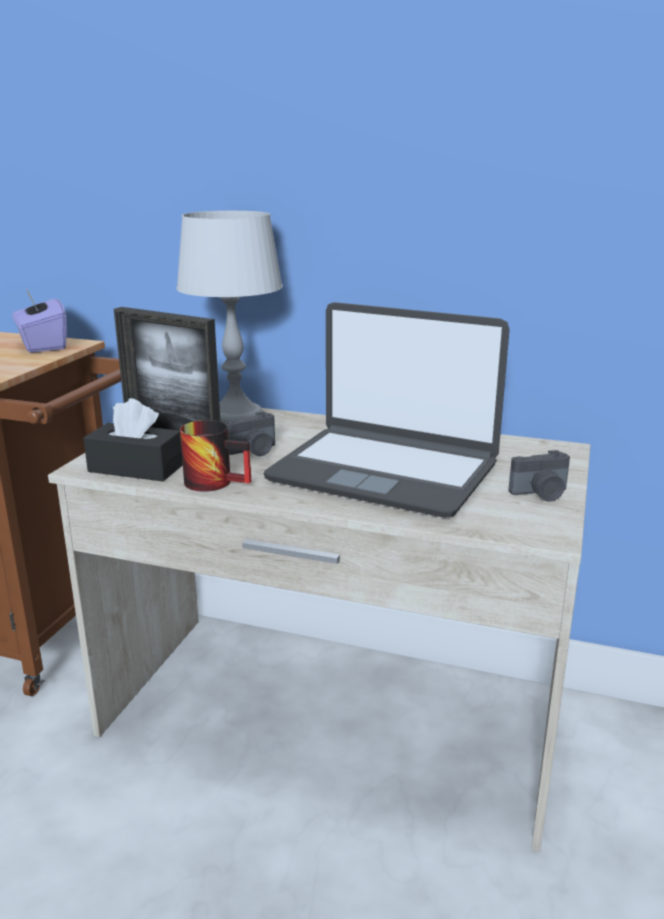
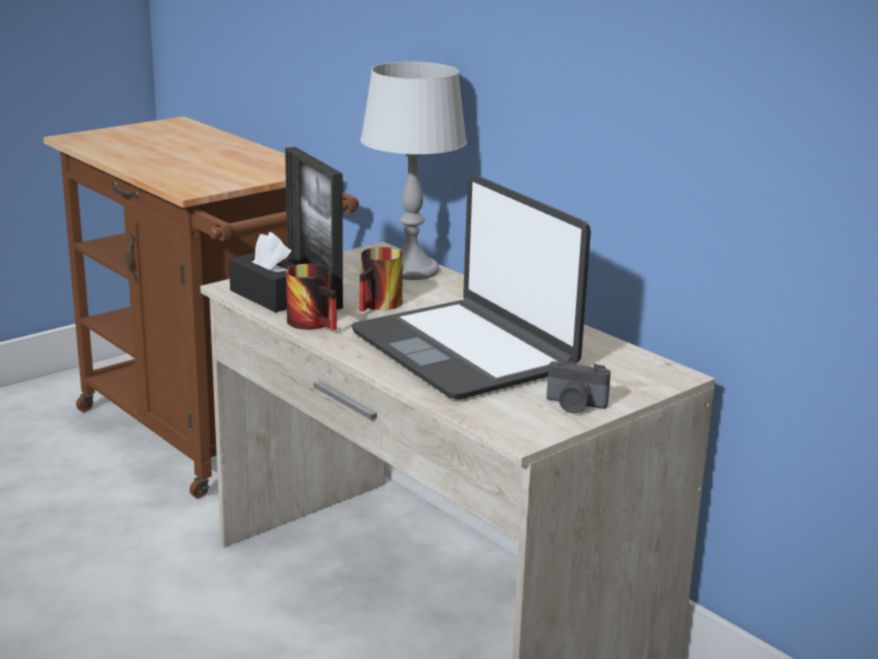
camera: 30 degrees right, 0 degrees up
purple tissue box [12,287,67,353] -> none
camera [224,411,275,456] -> mug [359,247,403,312]

